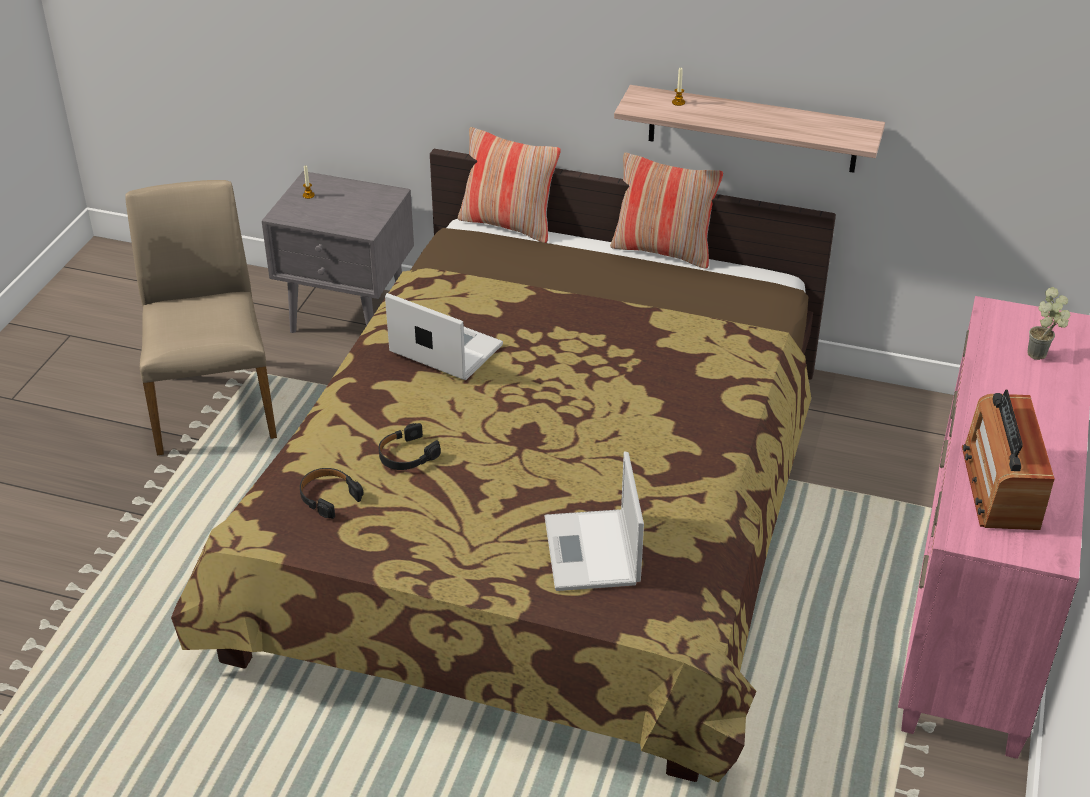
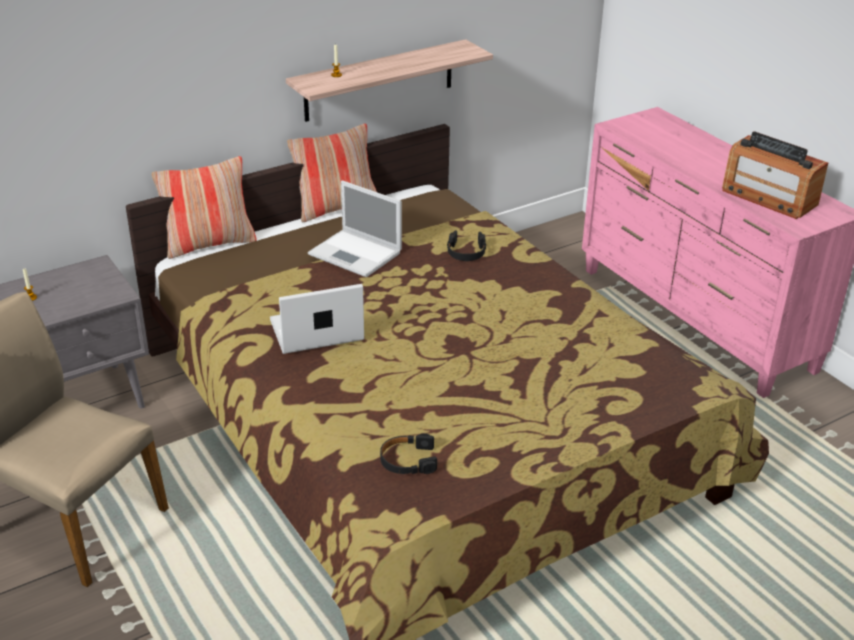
camera: 50 degrees left, 5 degrees down
black headphones [379,423,441,470] -> black headphones moved to [447,230,486,261]
laptop [544,452,644,591] -> laptop moved to [308,181,402,277]
potted plant [1028,287,1071,360] -> none

